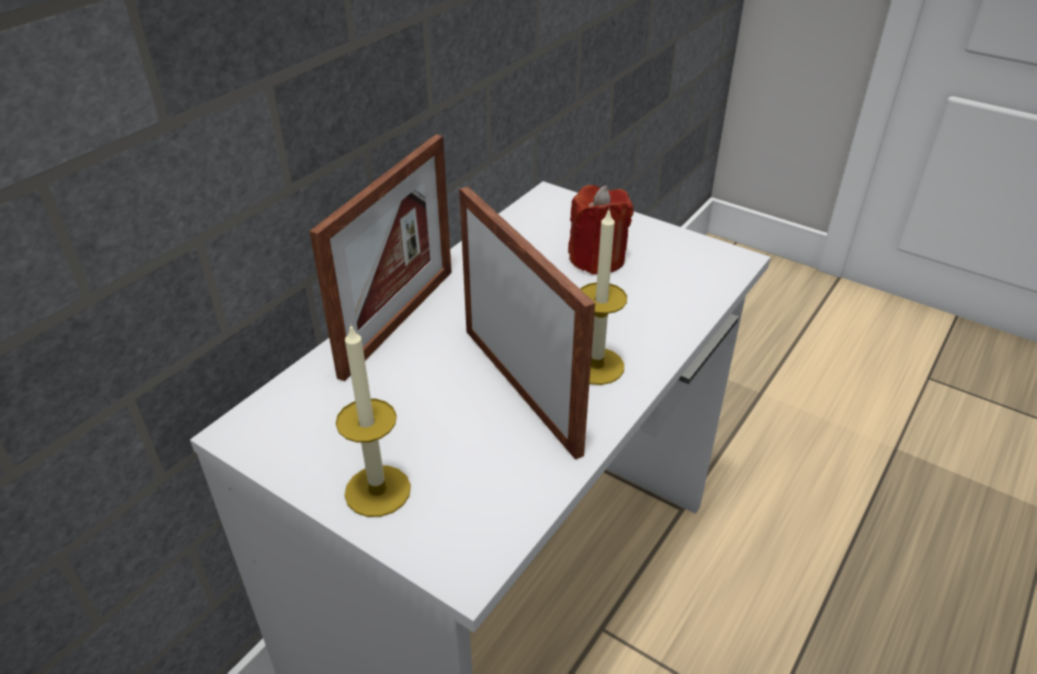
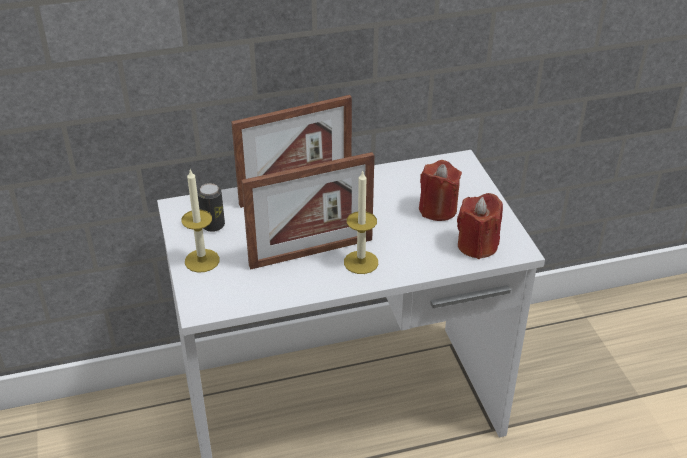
camera: 40 degrees right, 0 degrees up
picture frame [459,186,595,460] -> picture frame turned 60 degrees clockwise [241,152,374,270]
none -> can [197,183,225,232]
none -> red candle [457,193,503,259]

